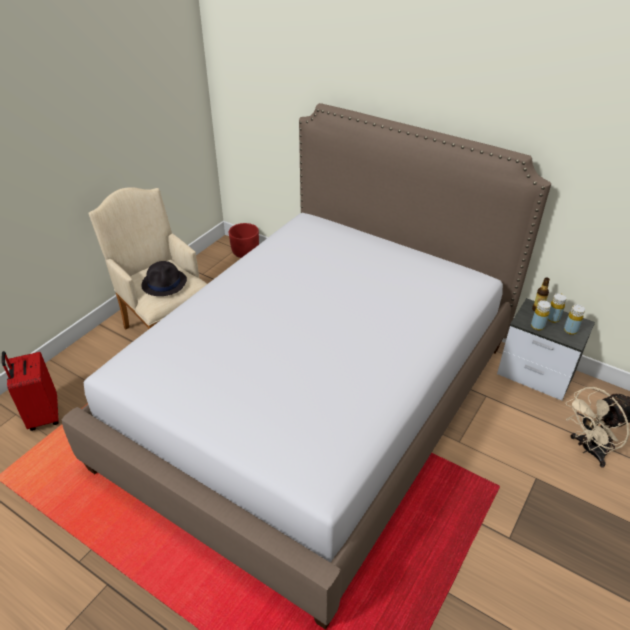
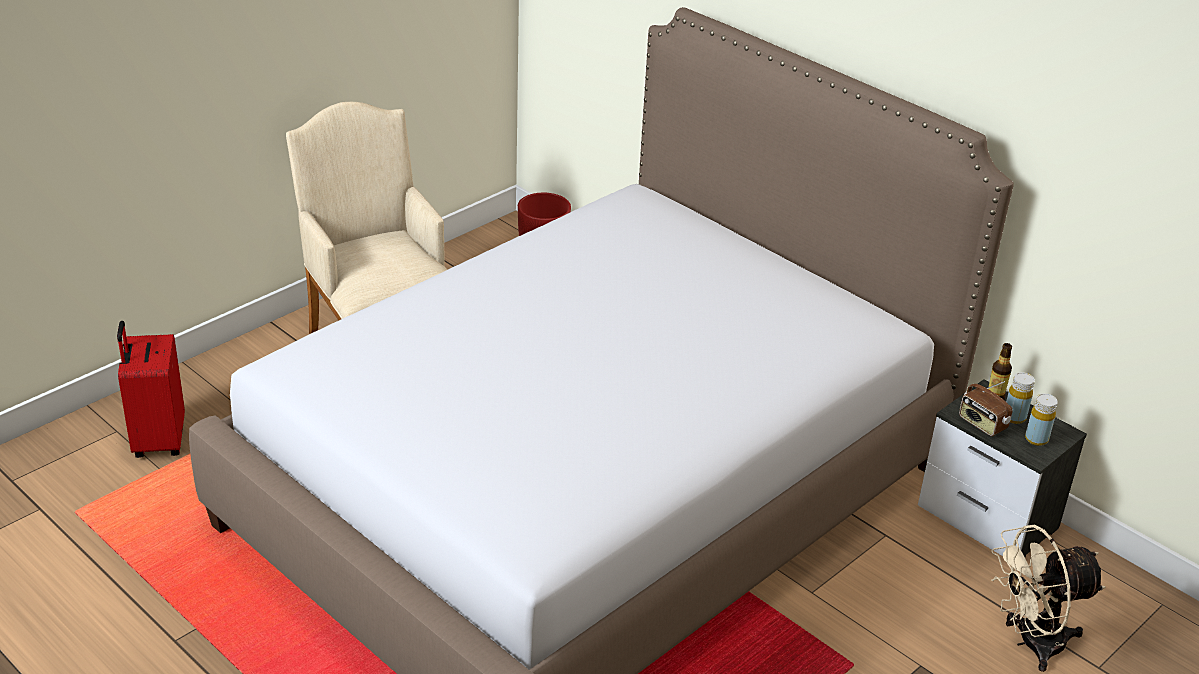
camera: 10 degrees right, 5 degrees down
black hat [141,261,187,296] -> none
yellow bottle [531,300,551,330] -> radio [959,381,1013,436]

